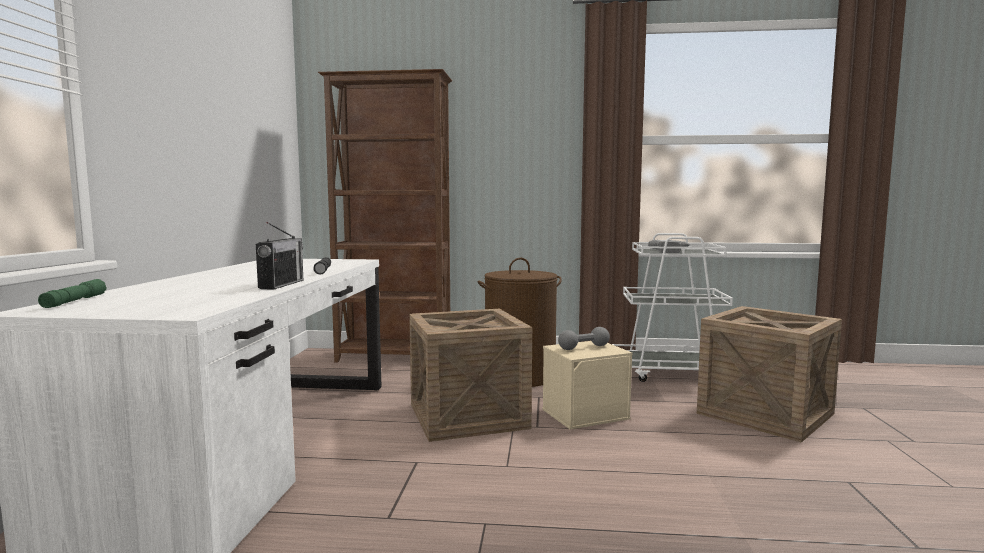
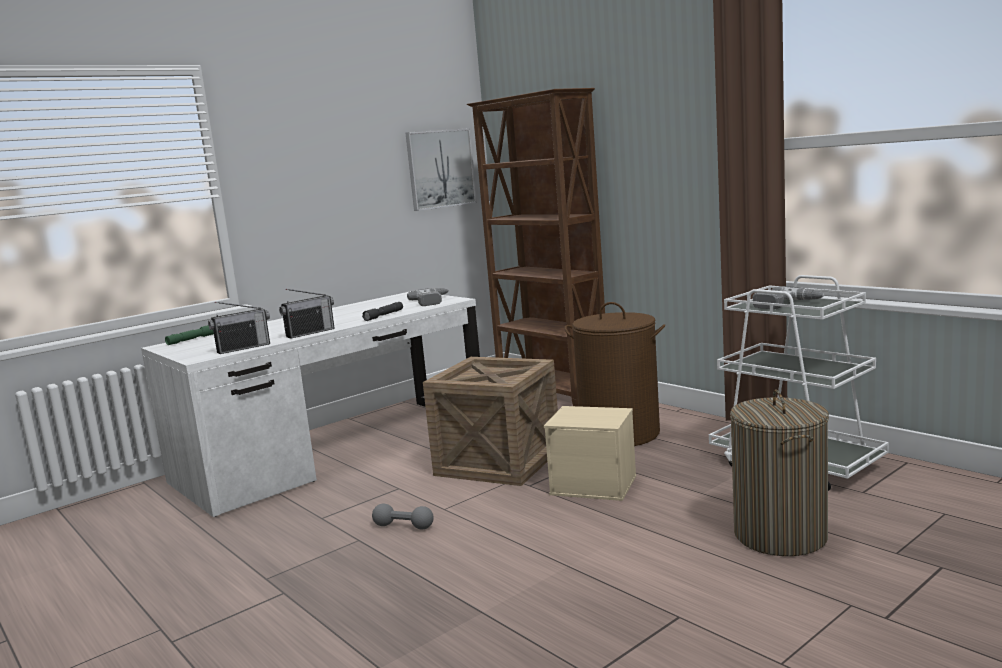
camera: 45 degrees right, 5 degrees up
grey dumbbell [558,327,610,350] -> grey dumbbell moved to [372,504,434,530]
crate [697,306,842,443] -> laundry basket [730,389,829,556]
none -> radio [208,302,270,354]
none -> picture [405,128,477,211]
none -> power drill [407,288,449,306]

